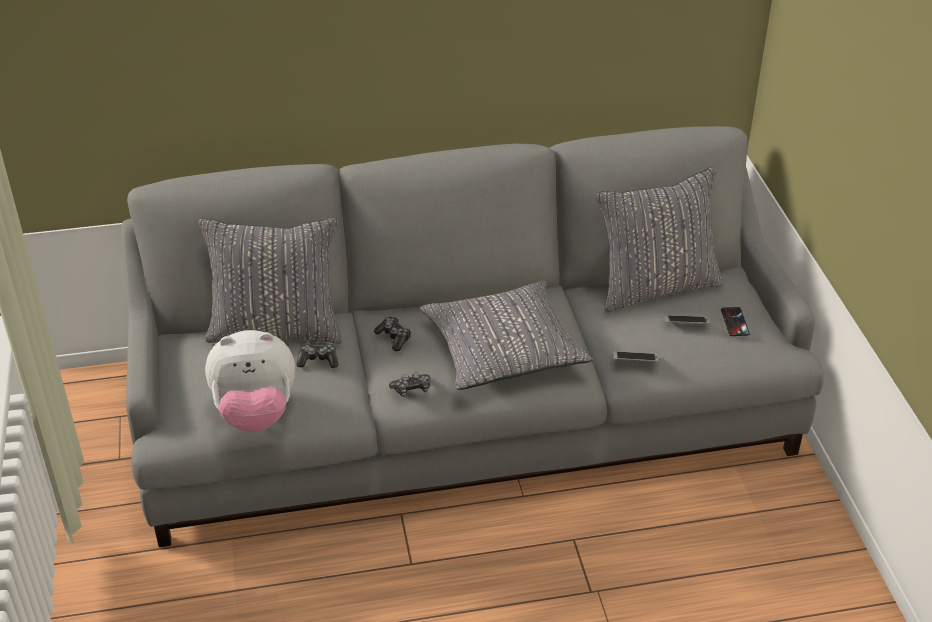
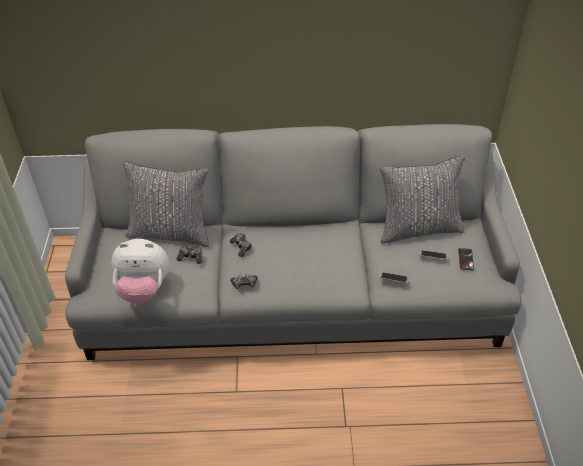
camera: 10 degrees right, 5 degrees up
grey pillow [420,281,593,390] -> none

